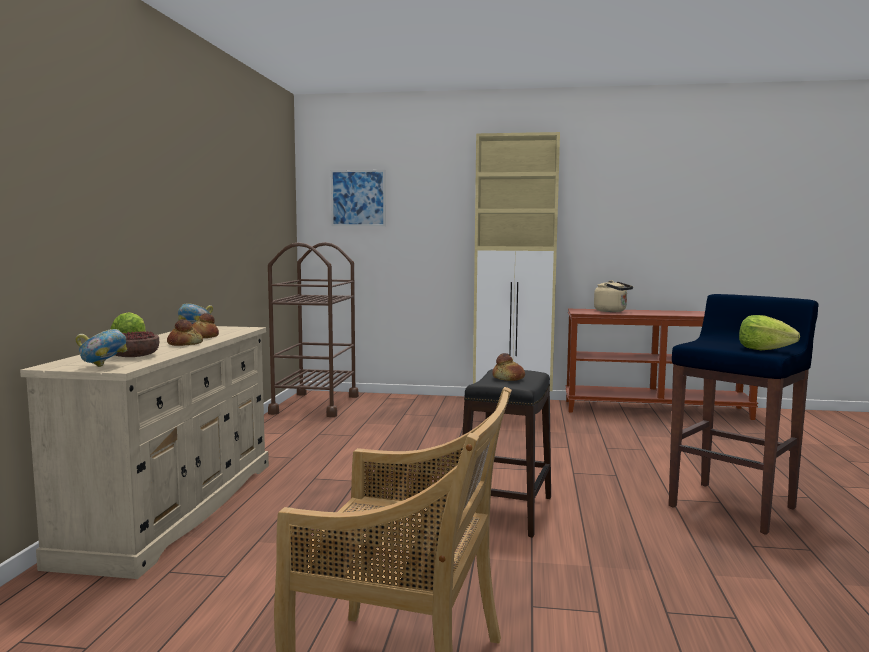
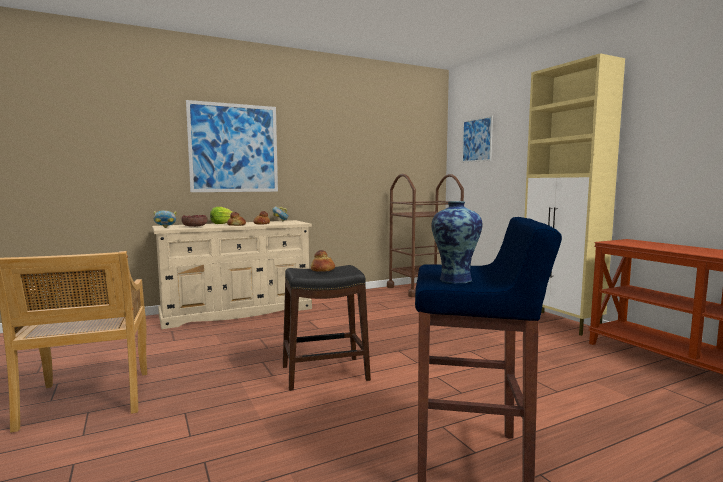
camera: 55 degrees right, 0 degrees up
beige kettle [594,280,633,312] -> none
lettuce [739,315,800,350] -> vase [431,201,482,283]
none -> picture [186,100,278,192]

